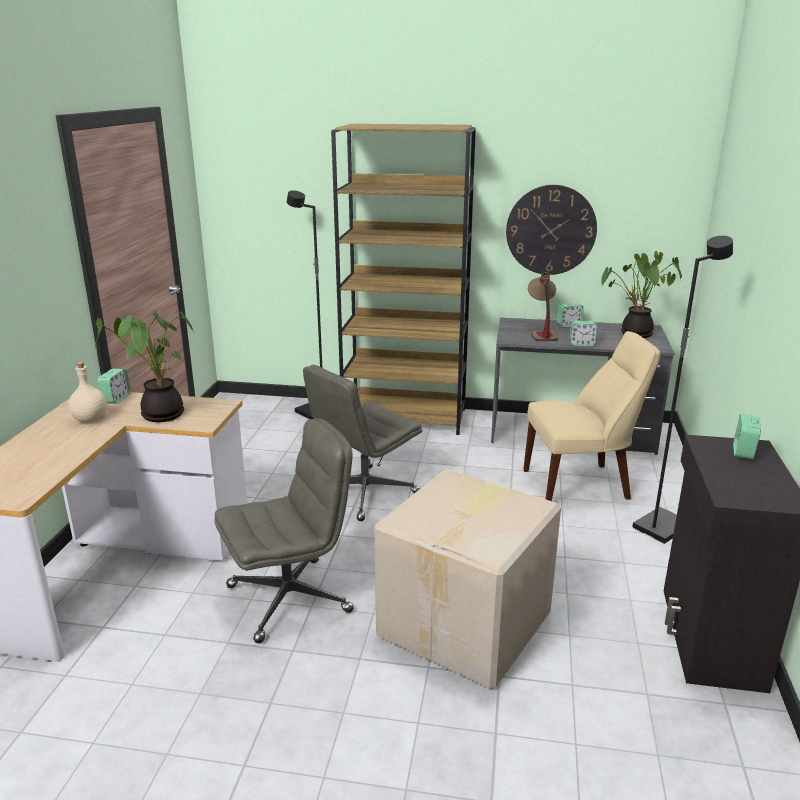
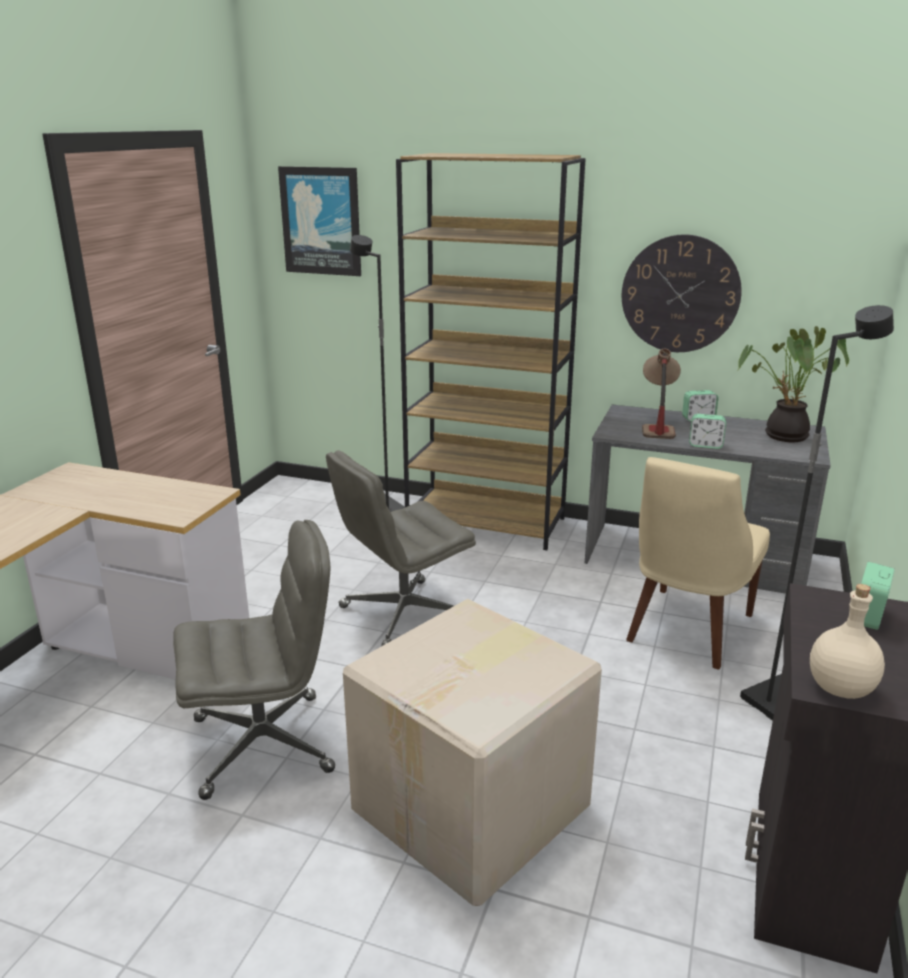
camera: 10 degrees right, 0 degrees up
beige bottle [68,362,107,423] -> beige bottle moved to [810,584,885,699]
potted plant [95,311,195,422] -> none
alarm clock [97,369,131,404] -> none
beige chair [523,331,660,501] -> beige chair turned 120 degrees clockwise [626,457,770,670]
none -> picture [278,166,361,276]

